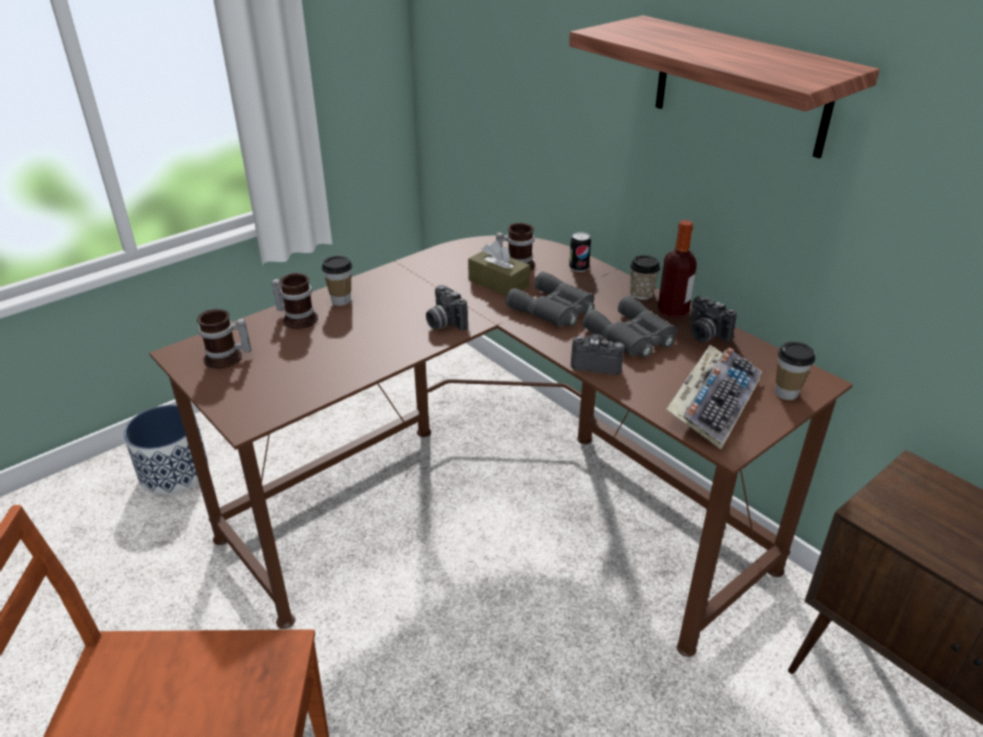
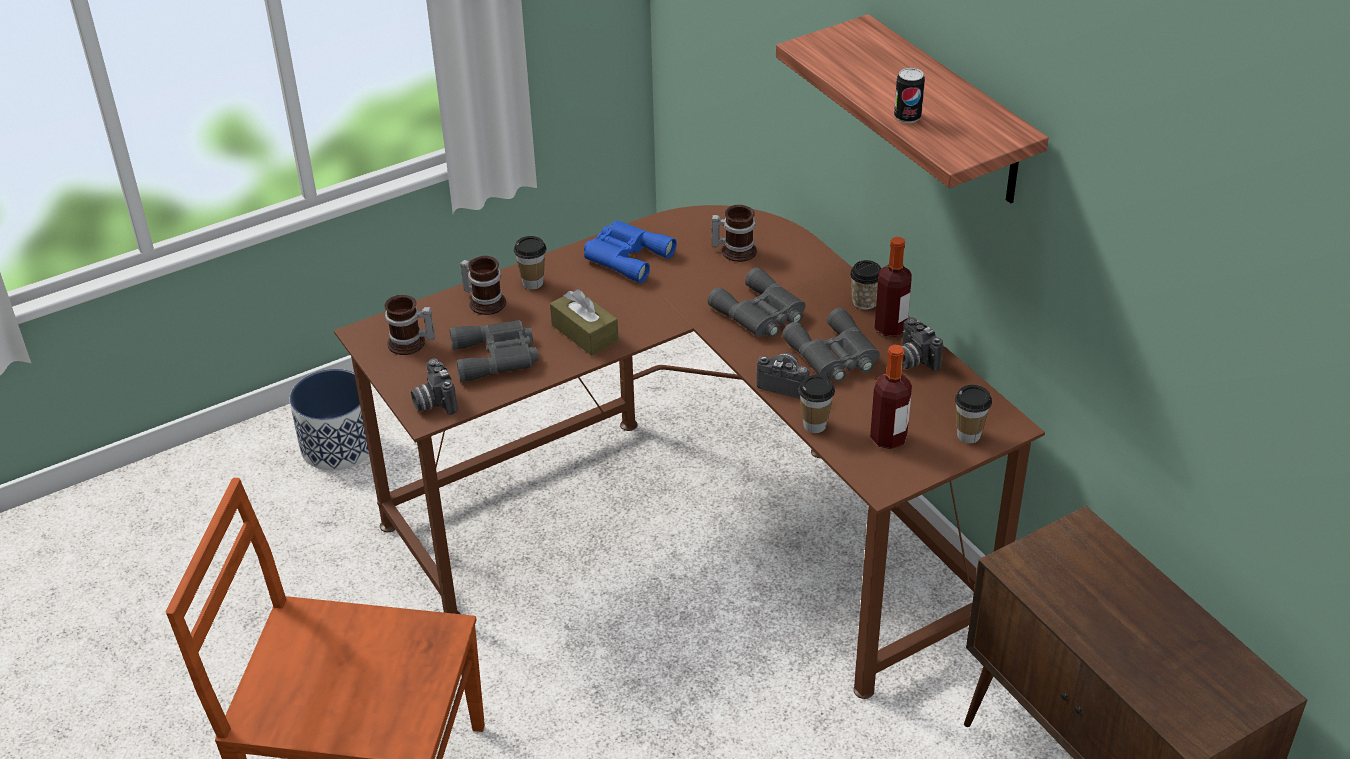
camera: 10 degrees right, 5 degrees up
camera [426,285,468,331] -> camera moved to [411,358,458,415]
brown tissue box [468,241,530,296] -> brown tissue box moved to [550,289,619,356]
can [569,232,591,272] -> can moved to [894,68,925,123]
keyboard [667,345,762,449] -> bottle [870,344,912,449]
none -> grey binoculars [450,320,538,382]
none -> blue binoculars [584,221,677,283]
none -> cup [798,375,835,433]

